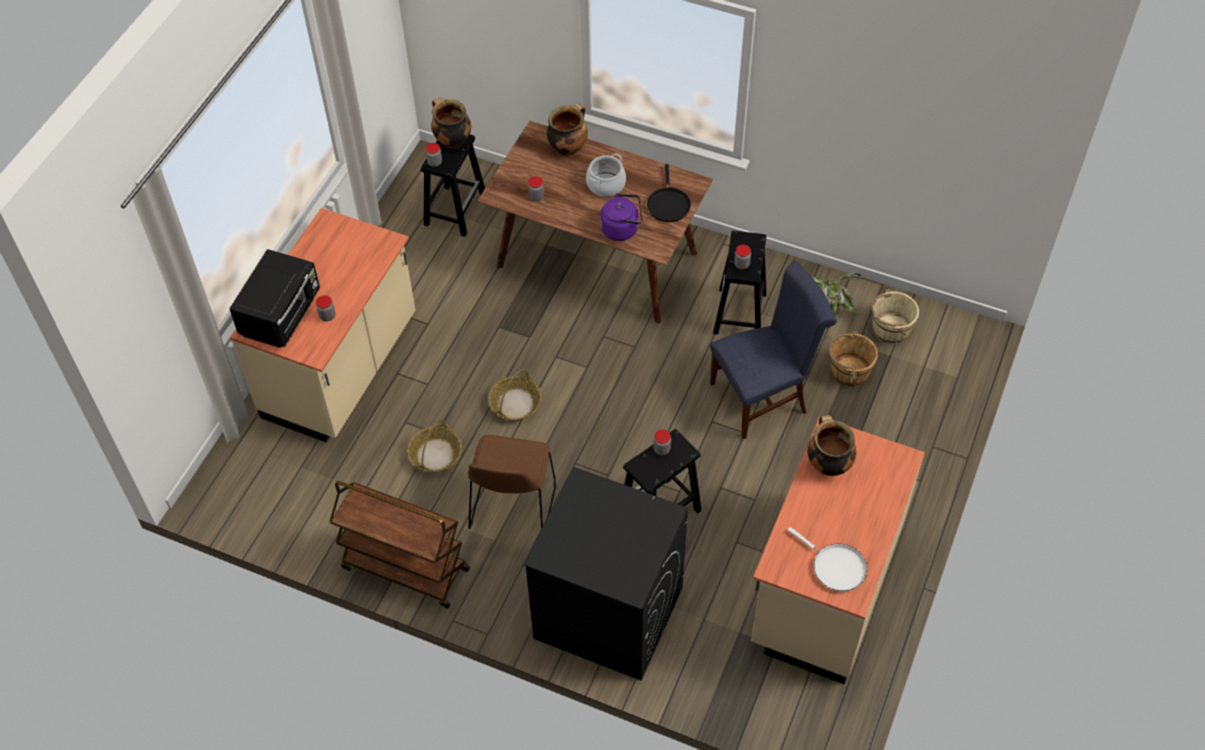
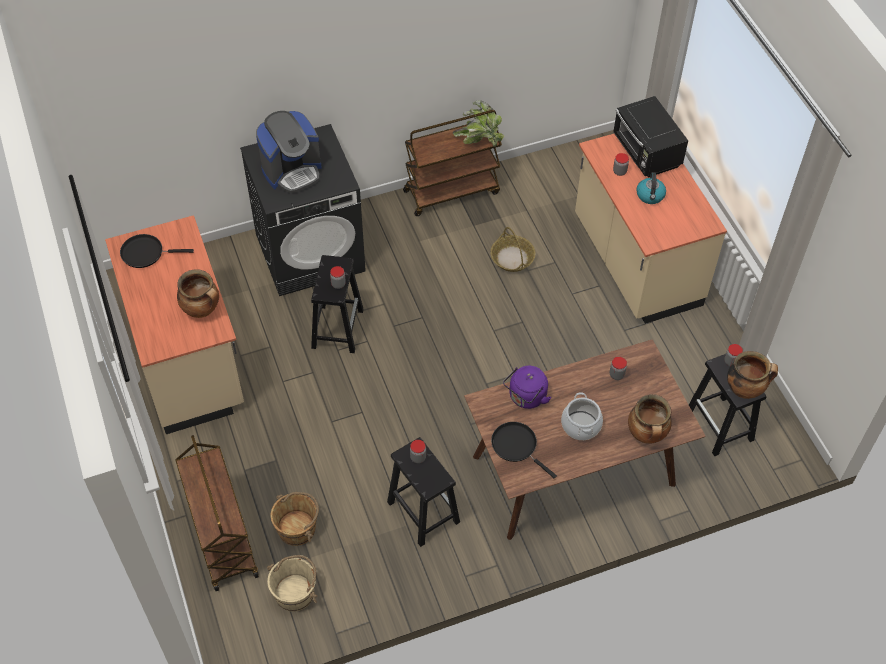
camera: 135 degrees right, 0 degrees up
brown chair [468,435,556,529] -> none
basket [488,369,542,421] -> none
blue chair [710,261,837,439] -> none
white frying pan [788,527,867,592] -> black frying pan [120,234,194,268]
potted plant [812,273,861,314] -> potted plant moved to [453,100,505,147]
none -> brown cart [175,435,259,591]
none -> coffee machine [256,111,322,193]
none -> kettle [636,172,666,204]

